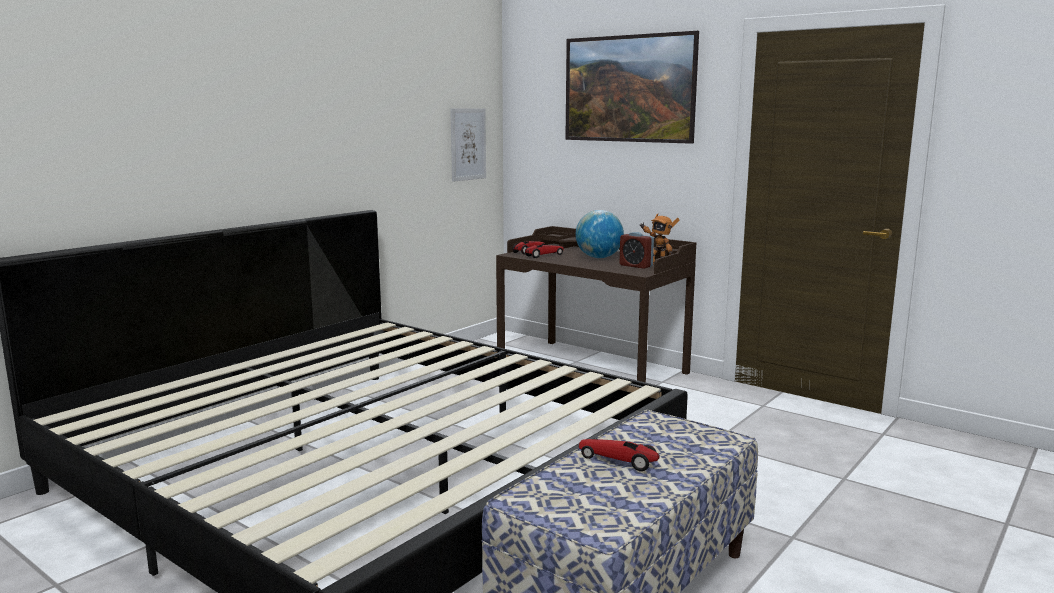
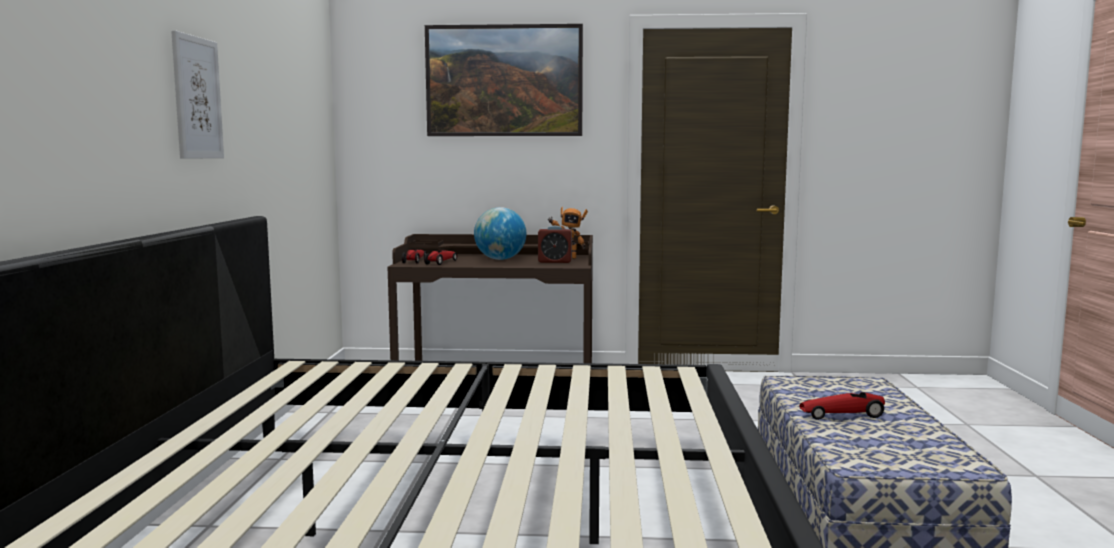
camera: 35 degrees left, 5 degrees down
picture [450,108,486,182] -> picture moved to [171,30,224,159]

